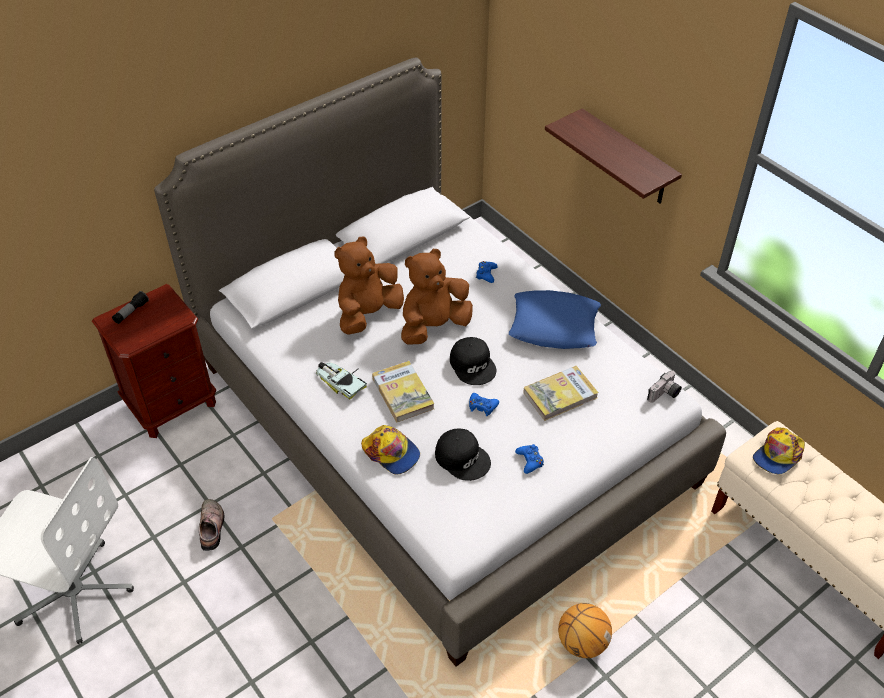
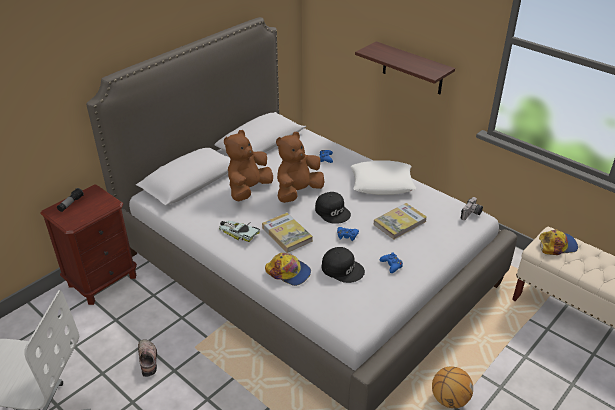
camera: 10 degrees left, 10 degrees down
blue pillow [509,290,601,349] -> white pillow [351,160,416,195]
cap [753,427,805,474] -> cap turned 135 degrees counterclockwise [539,229,578,255]

